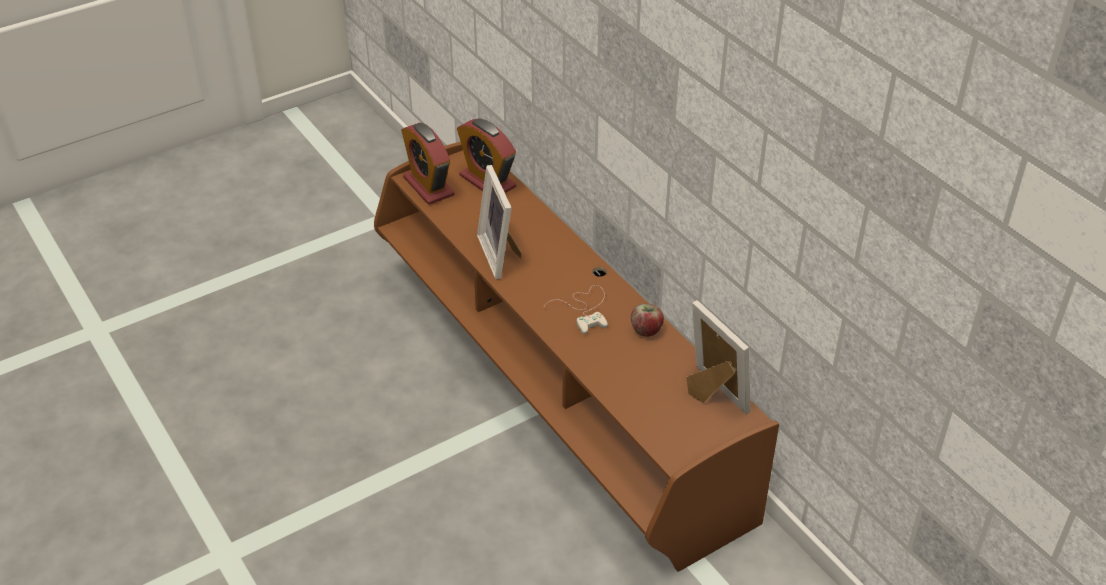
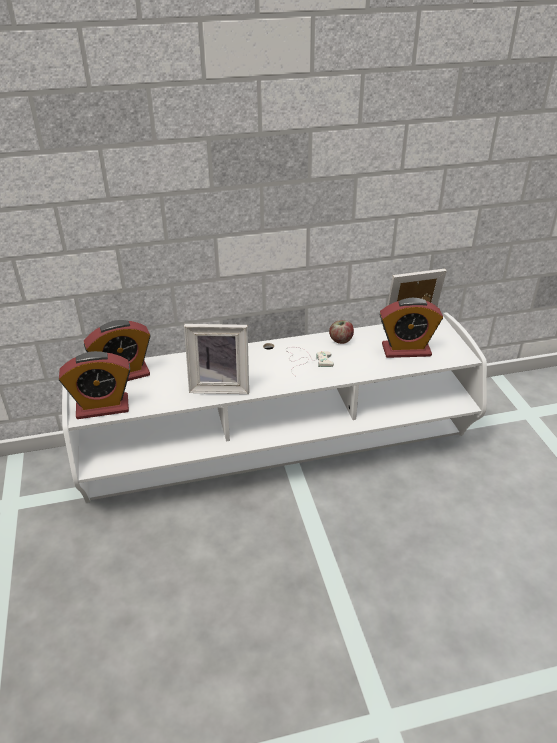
camera: 70 degrees left, 5 degrees down
brown tv stand [374,142,779,572] -> white tv stand [62,312,487,503]
none -> alarm clock [379,298,443,358]

